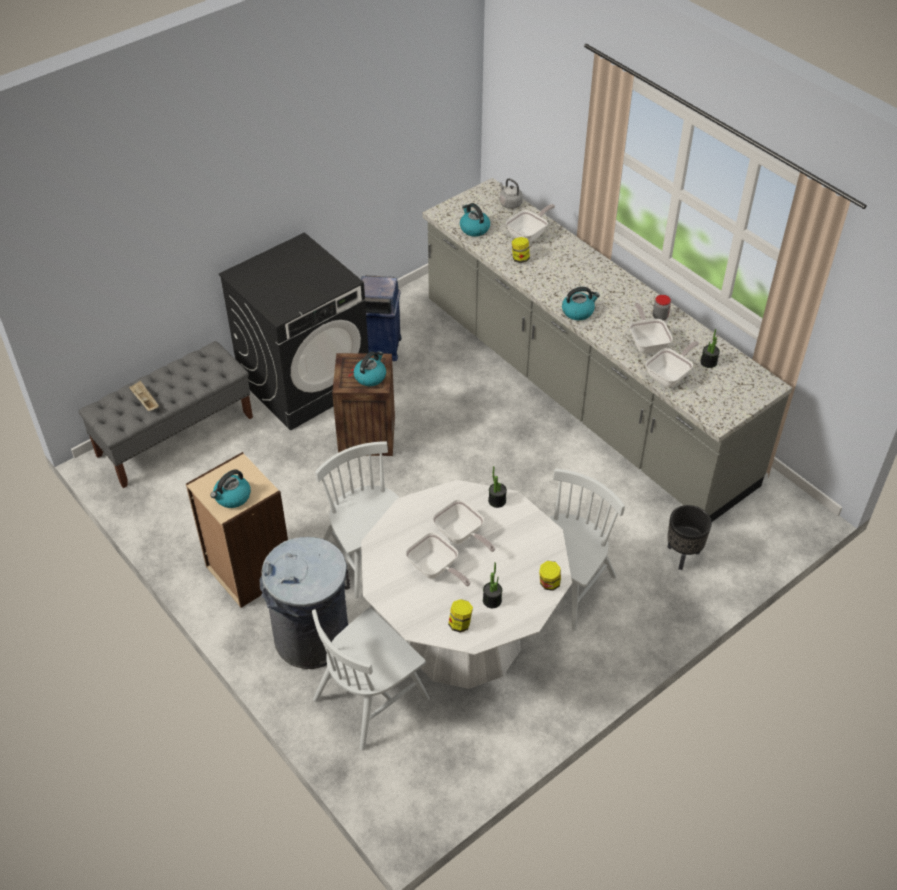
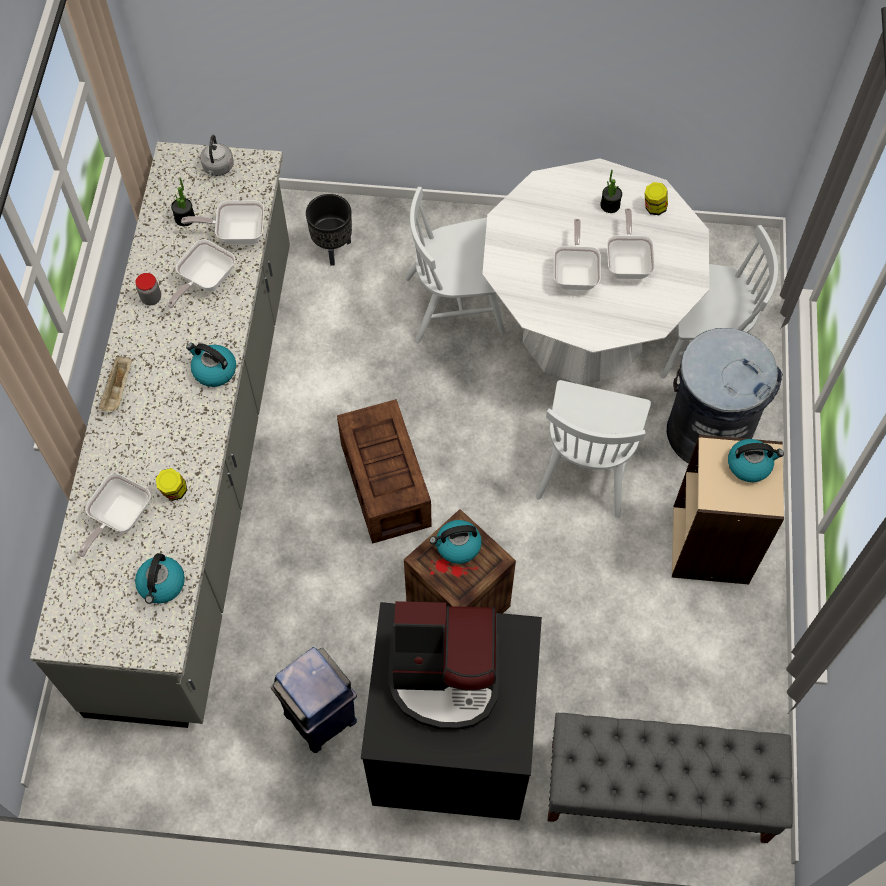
camera: 135 degrees left, 15 degrees up
beige tray [129,381,159,411] -> beige tray moved to [99,355,132,411]
potted plant [488,466,507,508] -> none
grey kettle [500,178,523,209] -> grey kettle moved to [201,135,234,176]
frying pan [506,204,555,243] -> frying pan turned 60 degrees counterclockwise [78,473,151,557]
jar [539,561,561,591] -> none
none -> crate [337,399,432,544]
none -> coffee machine [388,601,499,730]

